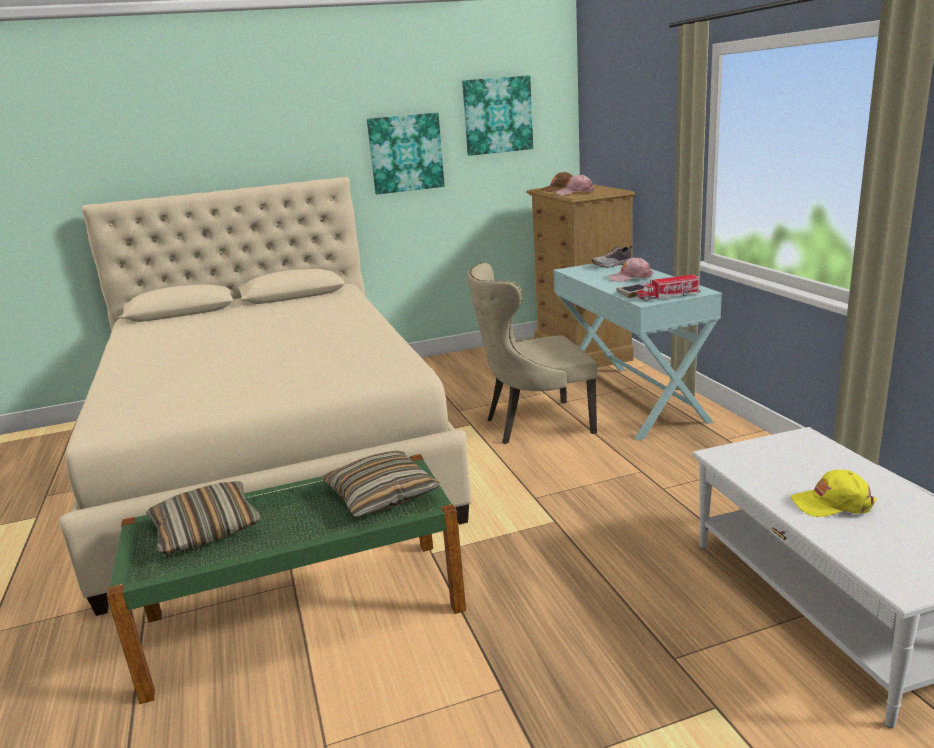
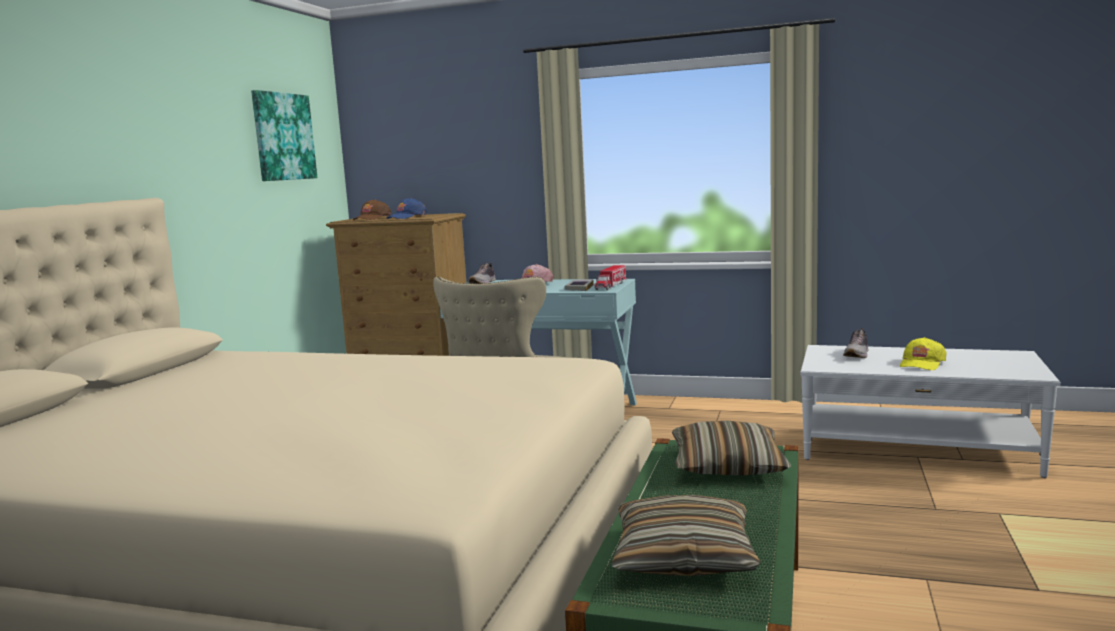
camera: 55 degrees left, 10 degrees down
picture [367,113,445,194] -> none
pink cap [555,174,594,195] -> blue cap [386,198,427,219]
none -> shoe [843,328,868,358]

